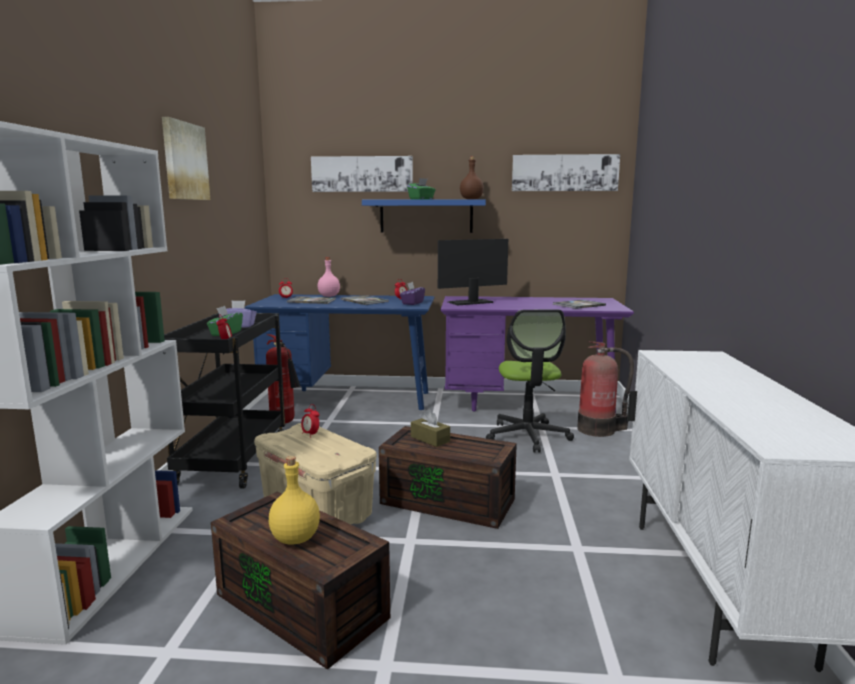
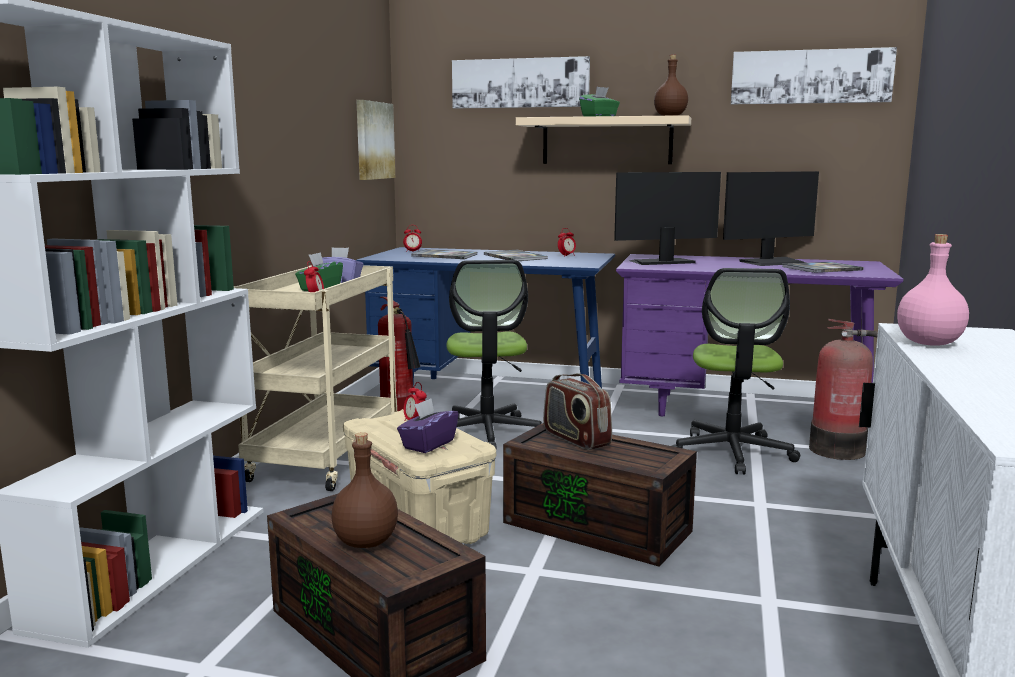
camera: 10 degrees right, 0 degrees up
picture [162,117,210,200] -> picture moved to [356,100,395,180]
black cart [164,313,285,489] -> beige cart [234,265,397,491]
yellow bottle [269,456,320,544] -> brown bottle [331,432,398,548]
pink bottle [318,257,340,297] -> pink bottle moved to [897,234,969,346]
blue shelf [362,199,486,233] -> beige shelf [516,115,691,164]
purple tissue box [400,282,425,305] -> purple tissue box moved to [397,398,459,453]
brown tissue box [411,409,450,447] -> radio [543,373,612,450]
none -> office chair [446,260,542,448]
none -> monitor [723,171,819,266]

